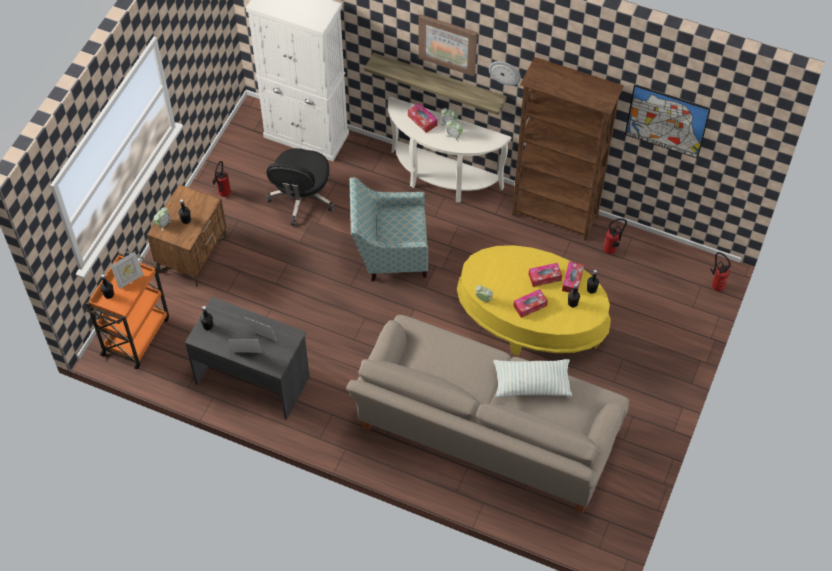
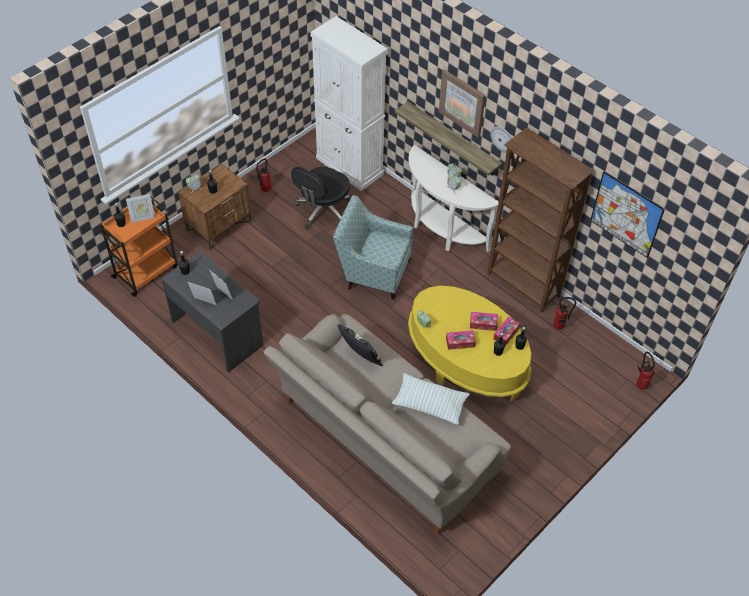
camera: 20 degrees right, 5 degrees down
tissue box [408,103,438,133] -> none
none -> pillow [338,324,383,366]

